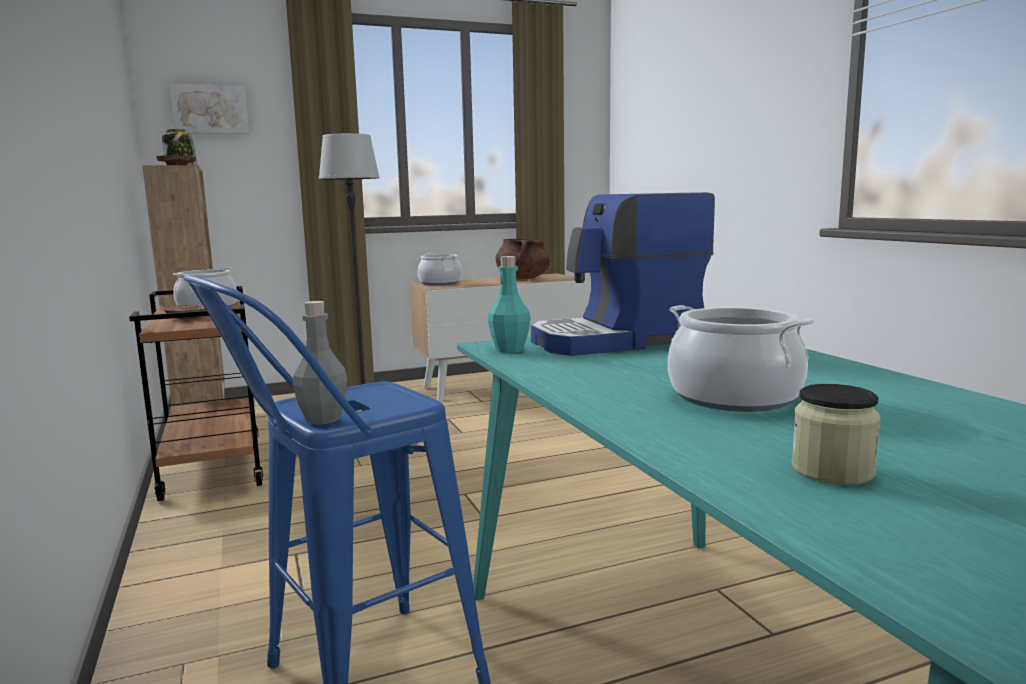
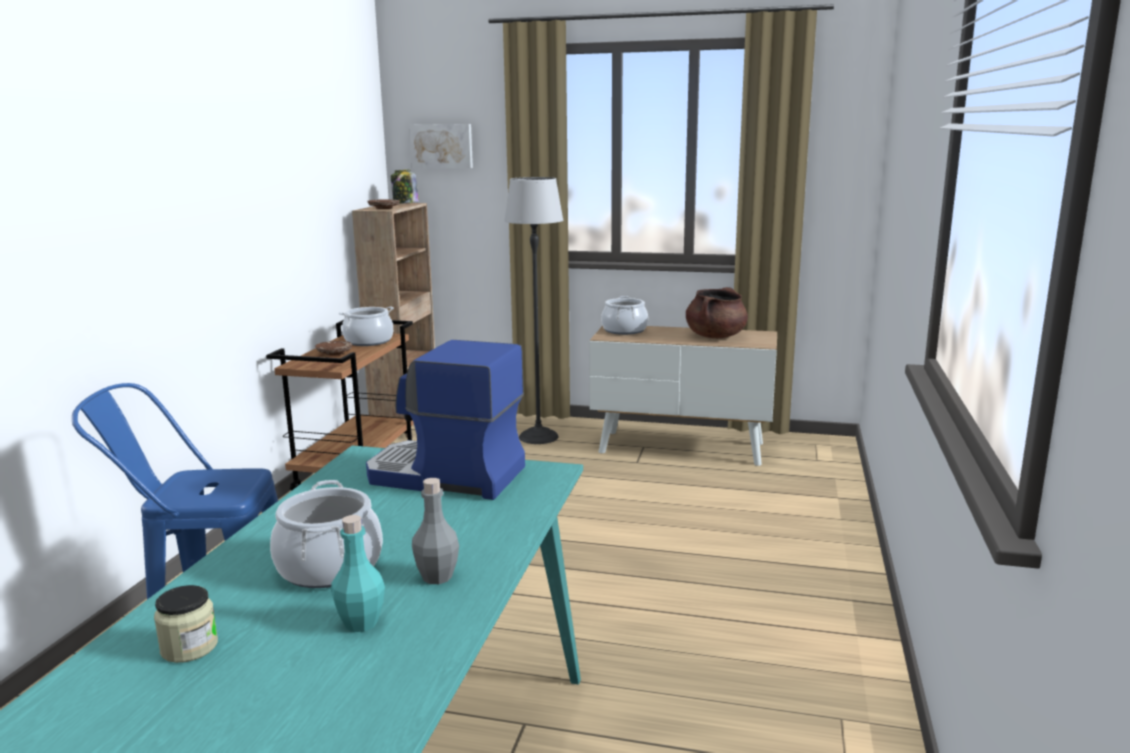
camera: 35 degrees right, 5 degrees up
grey bottle [293,301,347,424] -> grey bottle moved to [412,478,459,584]
turquoise bottle [488,256,531,353] -> turquoise bottle moved to [331,515,385,632]

